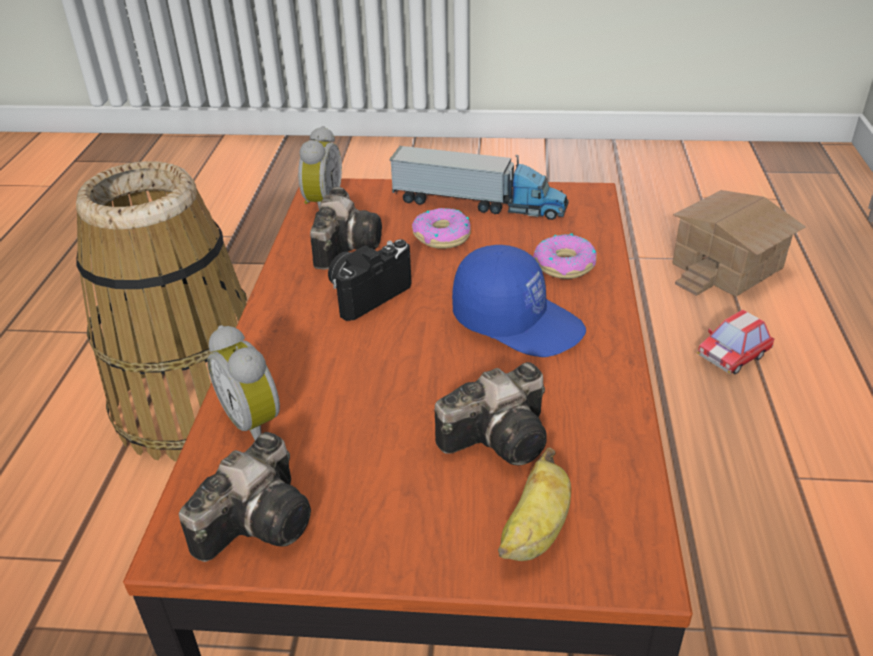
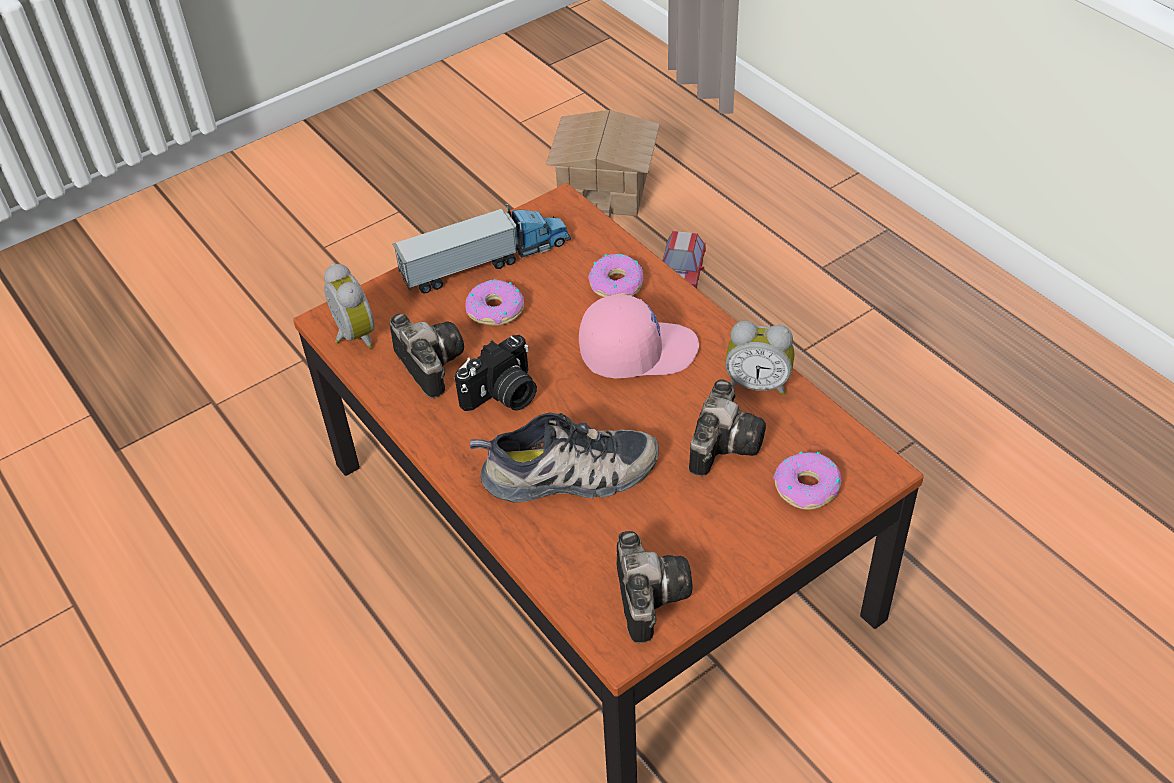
camera: 40 degrees left, 10 degrees up
basket [76,161,247,461] -> none
alarm clock [207,325,280,440] -> alarm clock moved to [725,321,794,395]
camera [328,239,412,321] -> camera turned 135 degrees counterclockwise [455,335,537,411]
blue cap [452,245,586,357] -> pink cap [579,294,699,379]
banana [498,448,571,561] -> donut [773,452,841,510]
none -> shoe [470,412,658,502]

